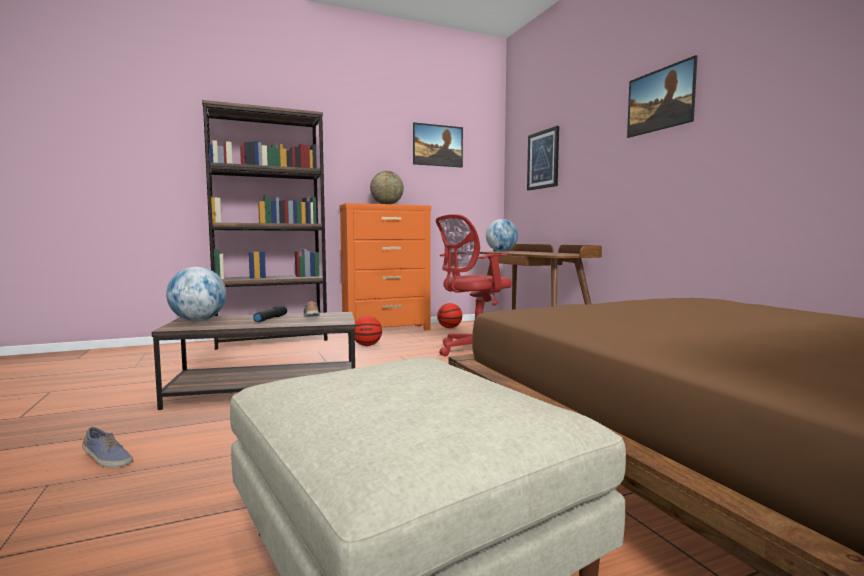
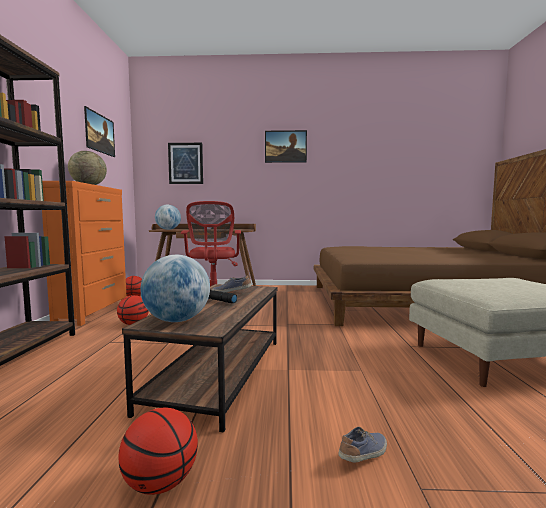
camera: 65 degrees left, 0 degrees up
none -> basketball [118,407,198,495]

